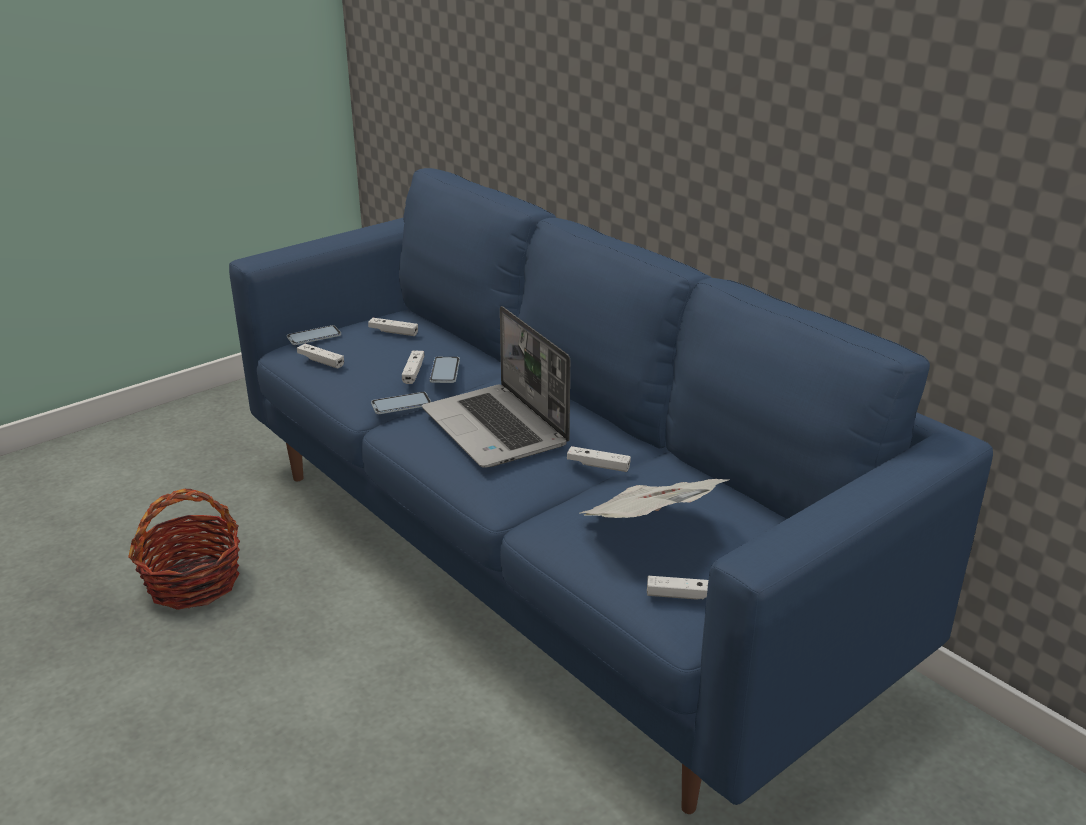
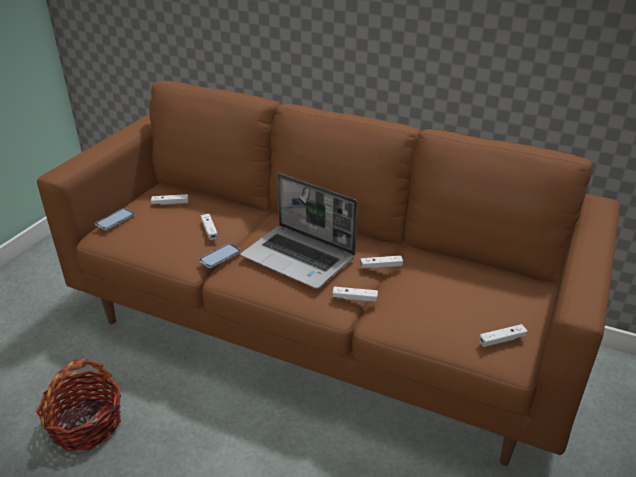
camera: 25 degrees left, 5 degrees up
blue sofa [229,168,993,814] -> brown sofa [37,81,620,466]
white game controller [297,344,344,368] -> white game controller moved to [332,287,378,302]
phone [429,357,460,383] -> none
newspaper [581,479,729,518] -> none

